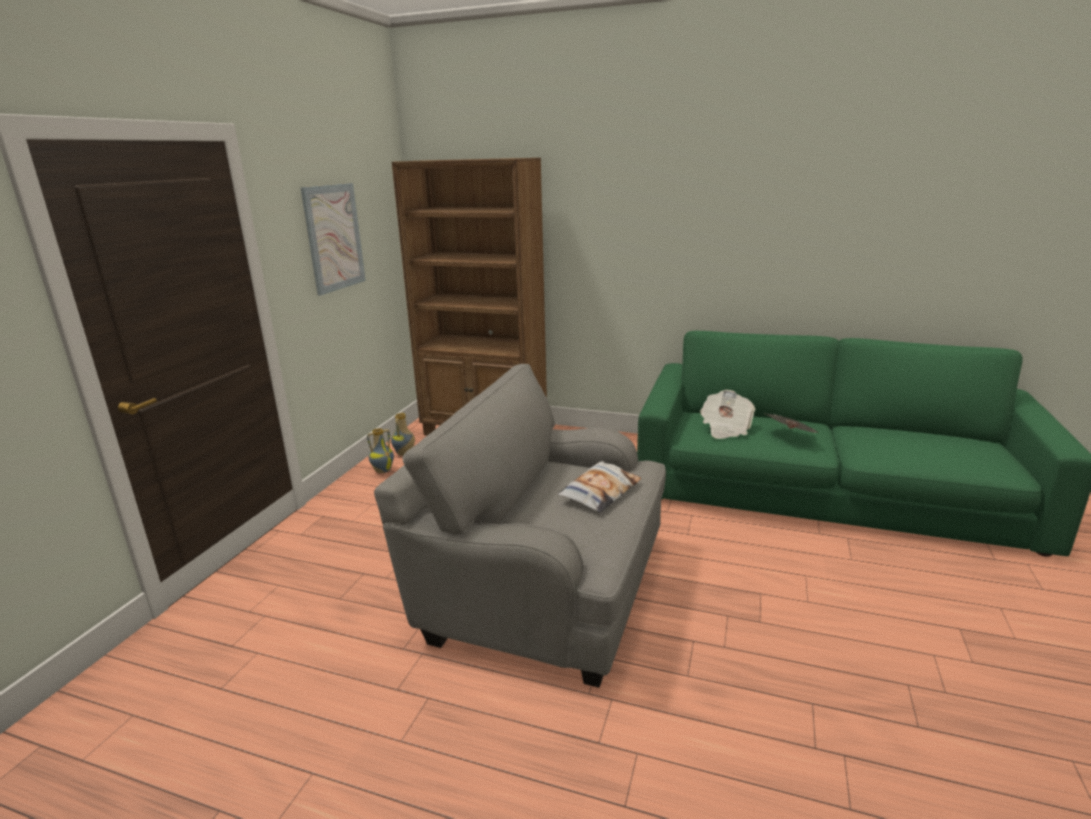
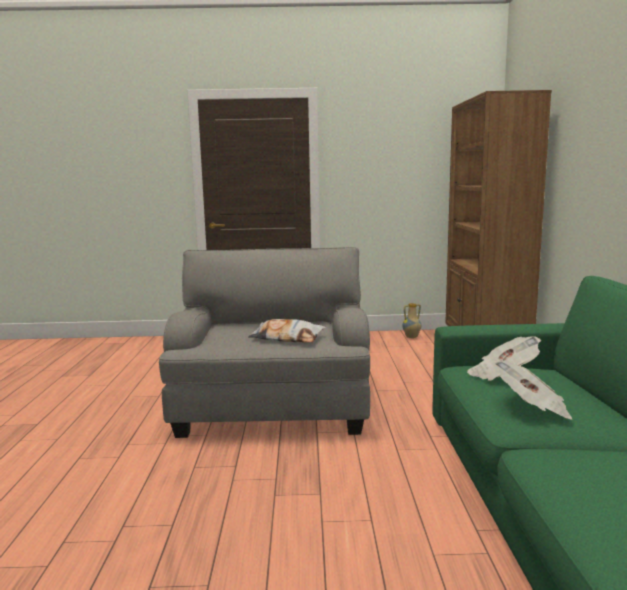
camera: 70 degrees right, 10 degrees down
picture [300,183,366,296] -> none
vase [367,428,394,473] -> none

